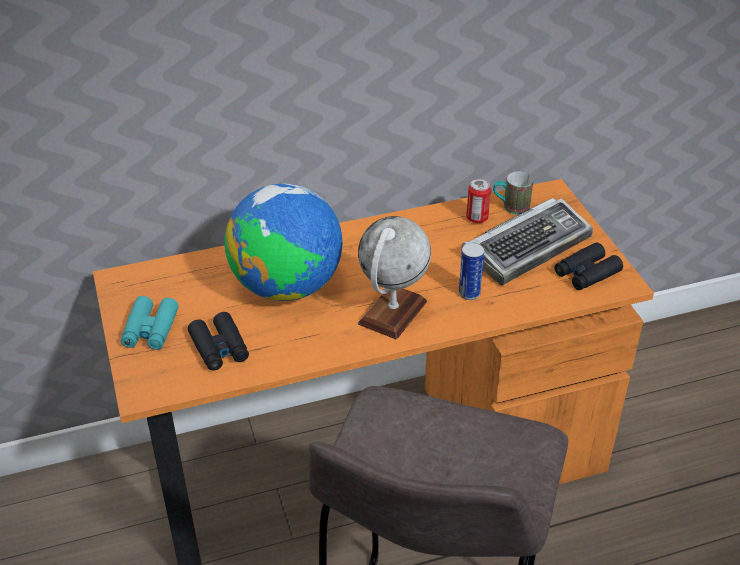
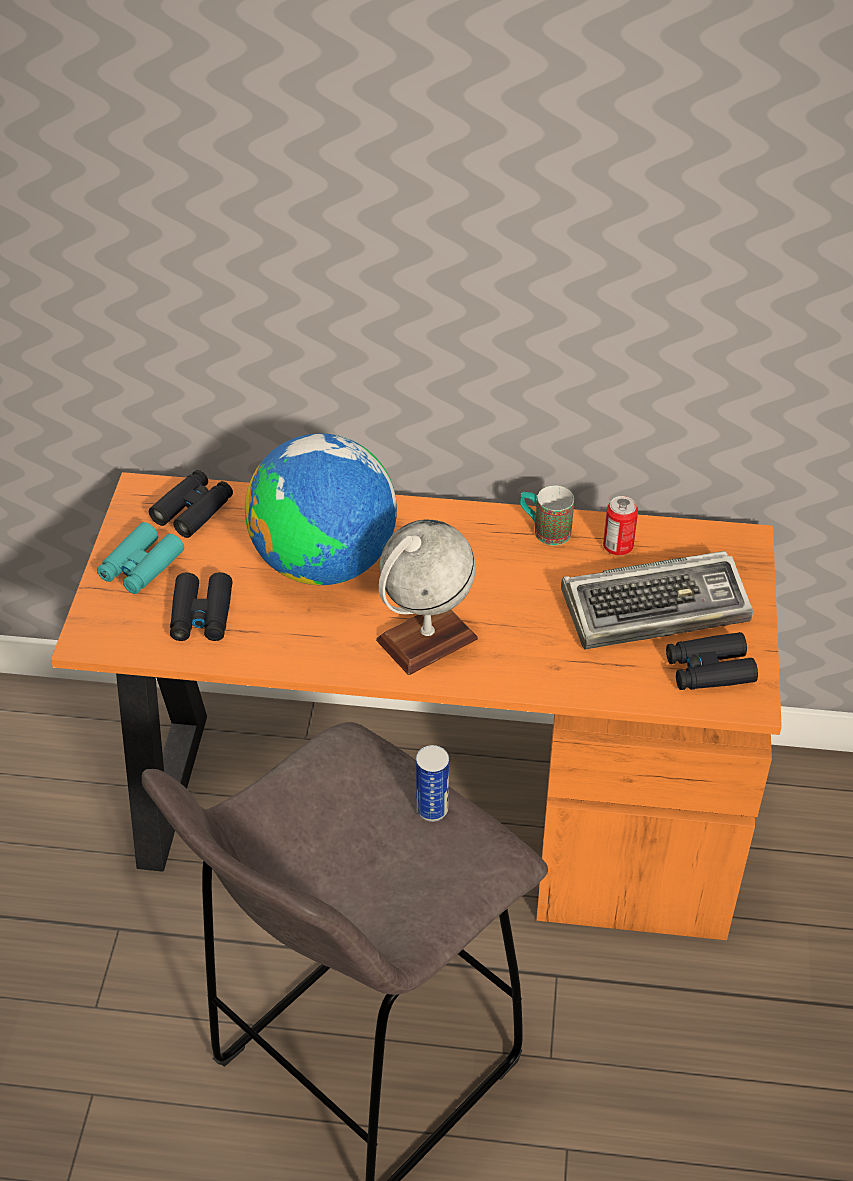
camera: 25 degrees right, 5 degrees up
can [459,243,484,300] -> can moved to [416,745,449,822]
mug [493,171,533,215] -> mug moved to [520,485,574,545]
none -> black binoculars [149,470,233,538]

